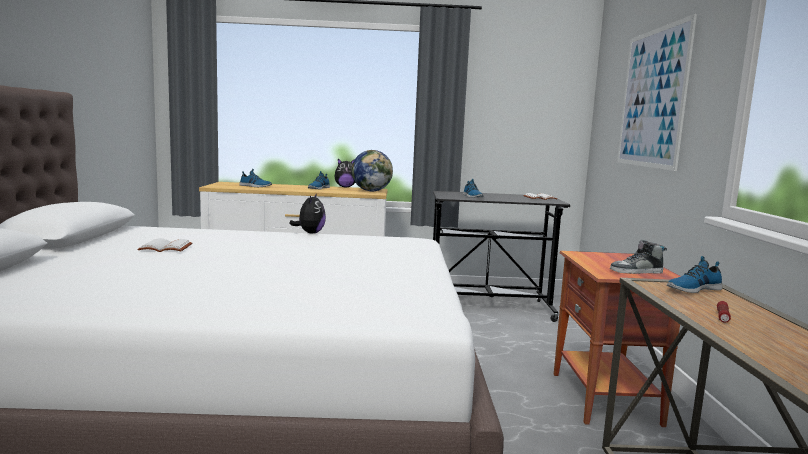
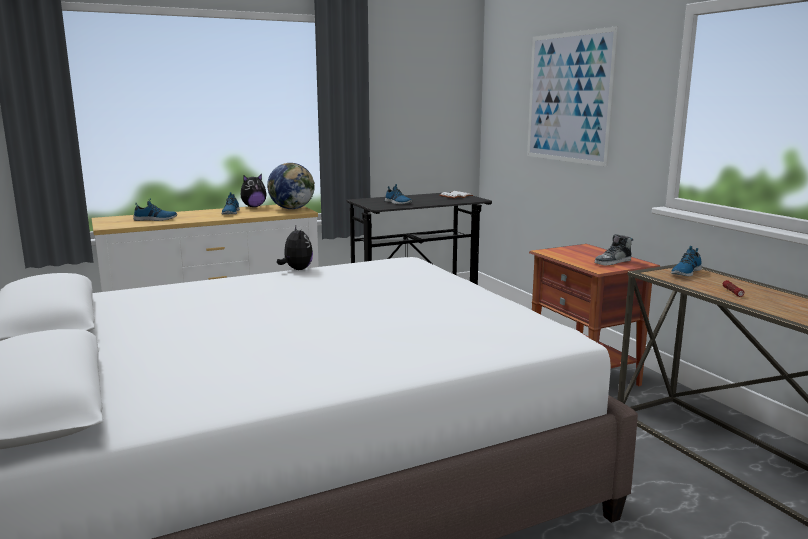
camera: 25 degrees left, 5 degrees up
white book [137,238,192,252] -> none

